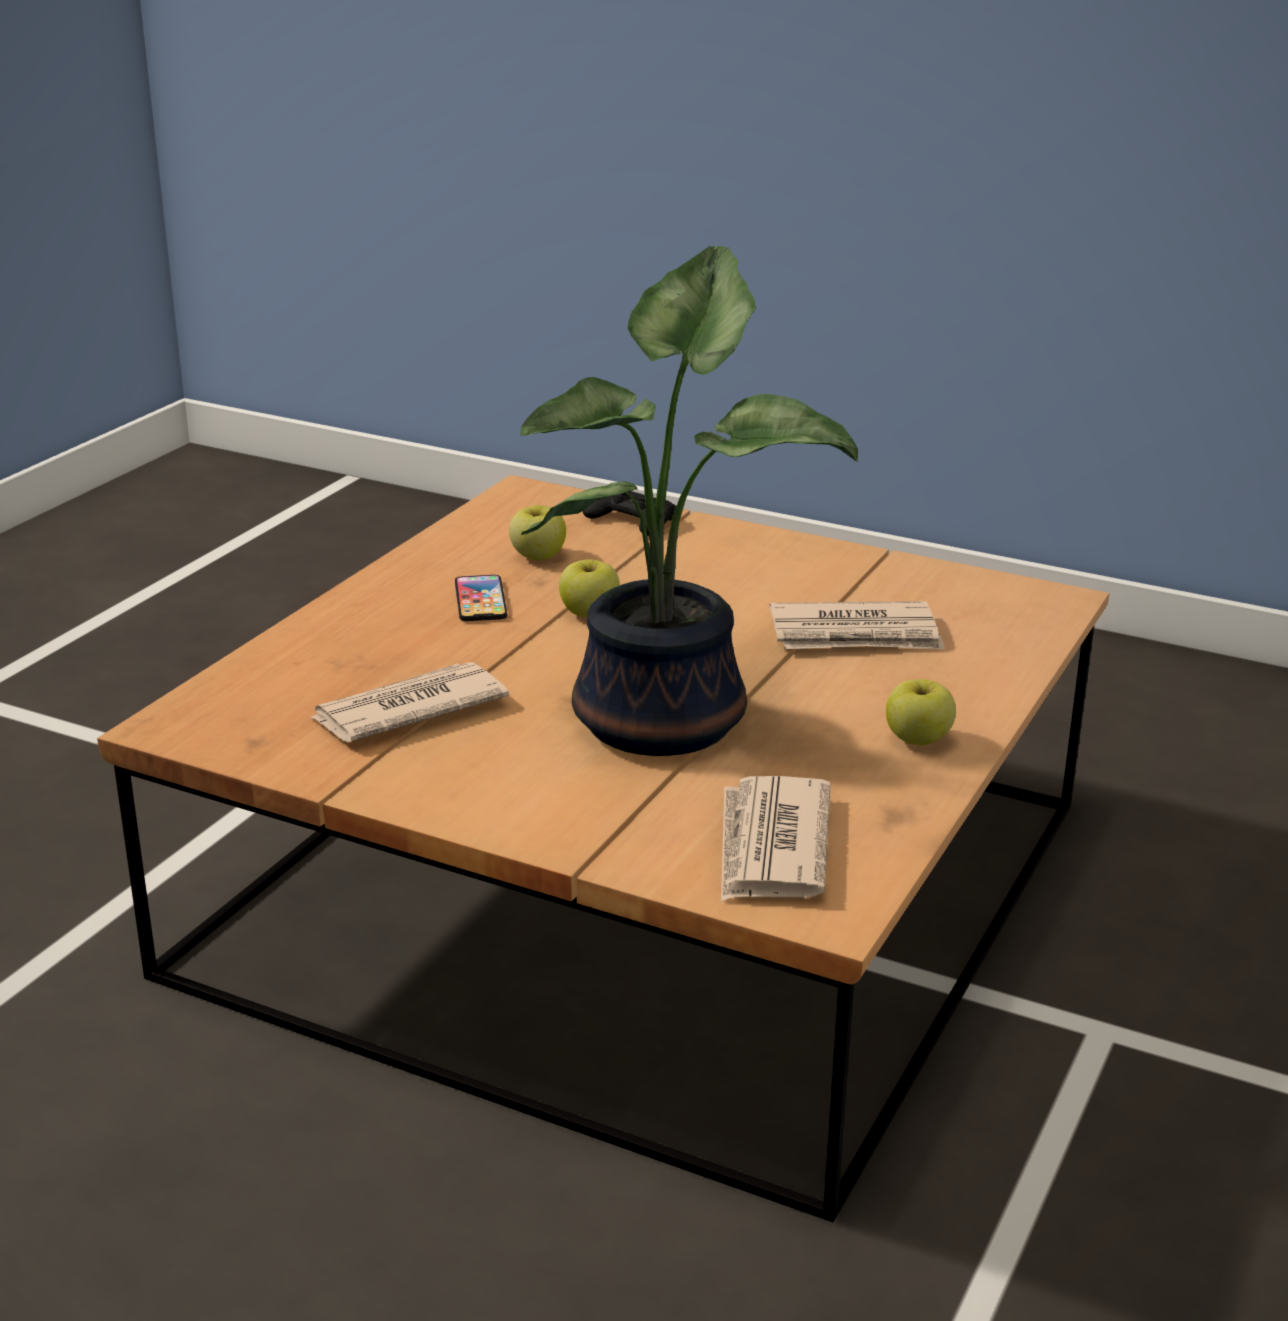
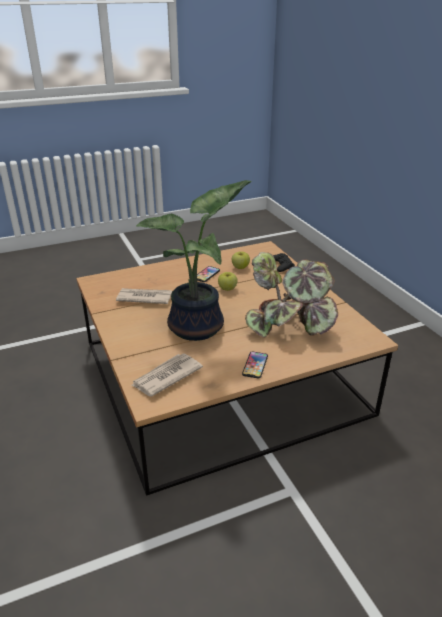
camera: 40 degrees right, 5 degrees up
newspaper [770,601,945,650] -> potted plant [245,252,338,337]
apple [886,679,956,745] -> phone [242,351,268,379]

